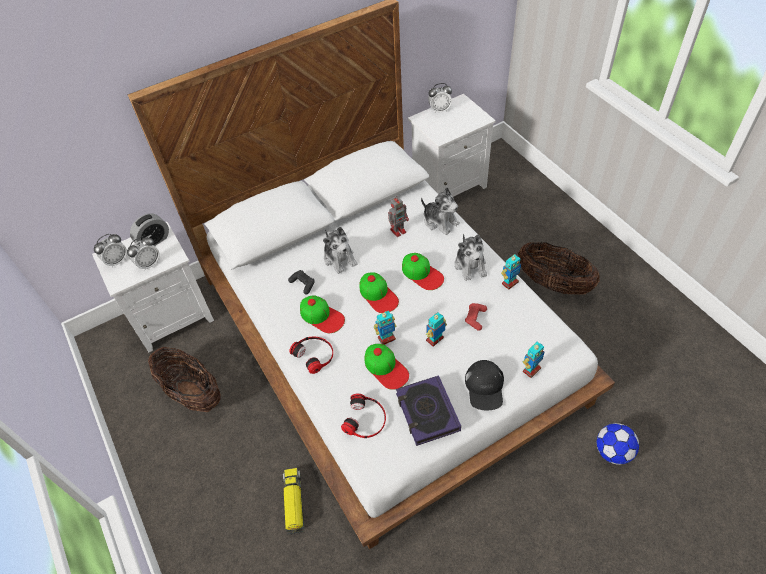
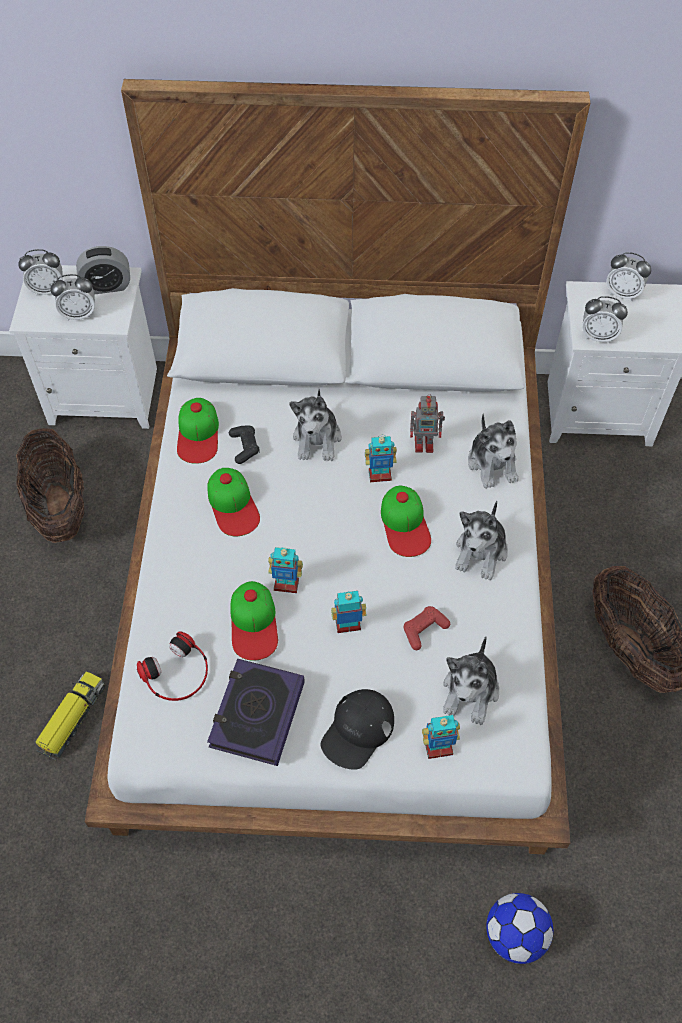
camera: 30 degrees right, 5 degrees up
headphones [289,337,333,374] -> none
cap [359,272,399,313] -> cap moved to [177,398,219,464]
toy robot [501,254,521,290] -> toy robot moved to [365,435,397,482]
none -> plush toy [443,636,499,725]
none -> alarm clock [582,296,628,343]

